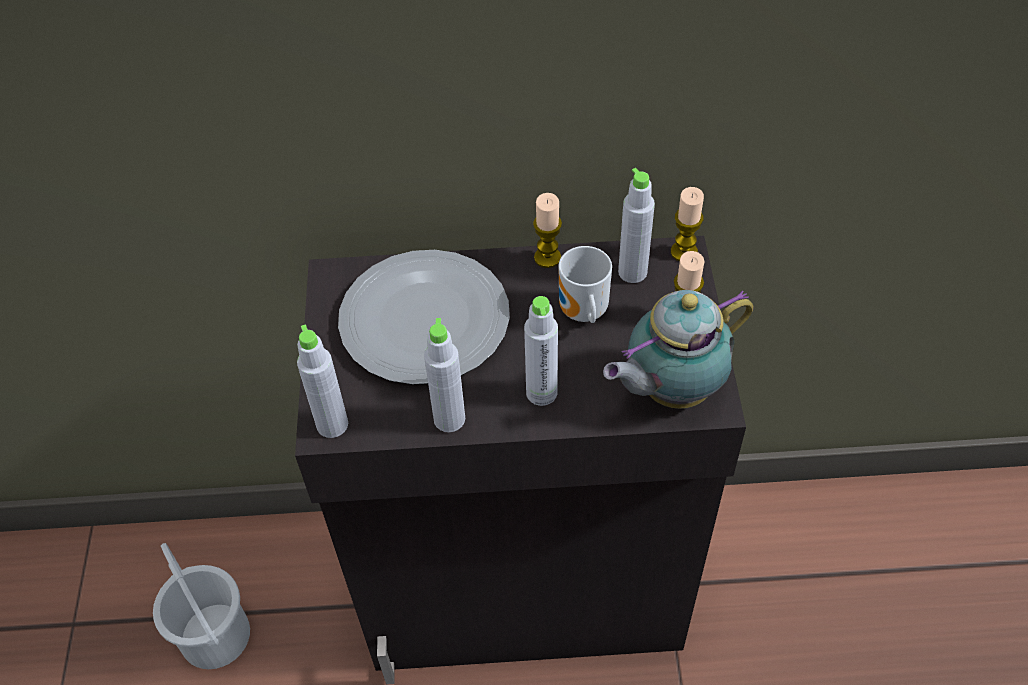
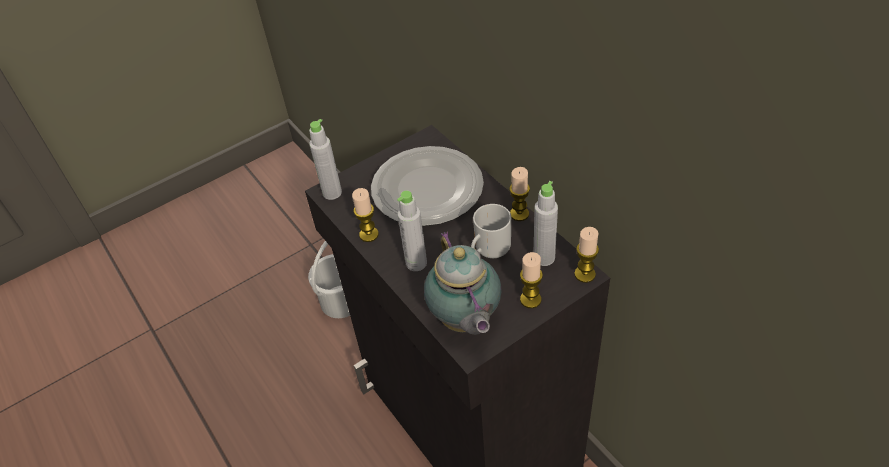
camera: 60 degrees right, 5 degrees down
grey bottle [424,318,465,432] -> candle [352,188,379,242]
teapot [603,290,754,409] -> teapot turned 135 degrees counterclockwise [424,231,502,335]

